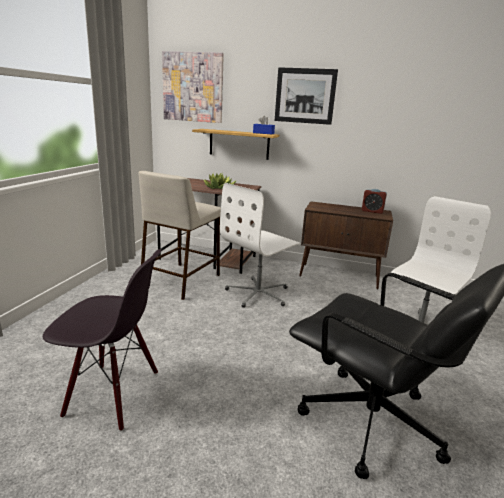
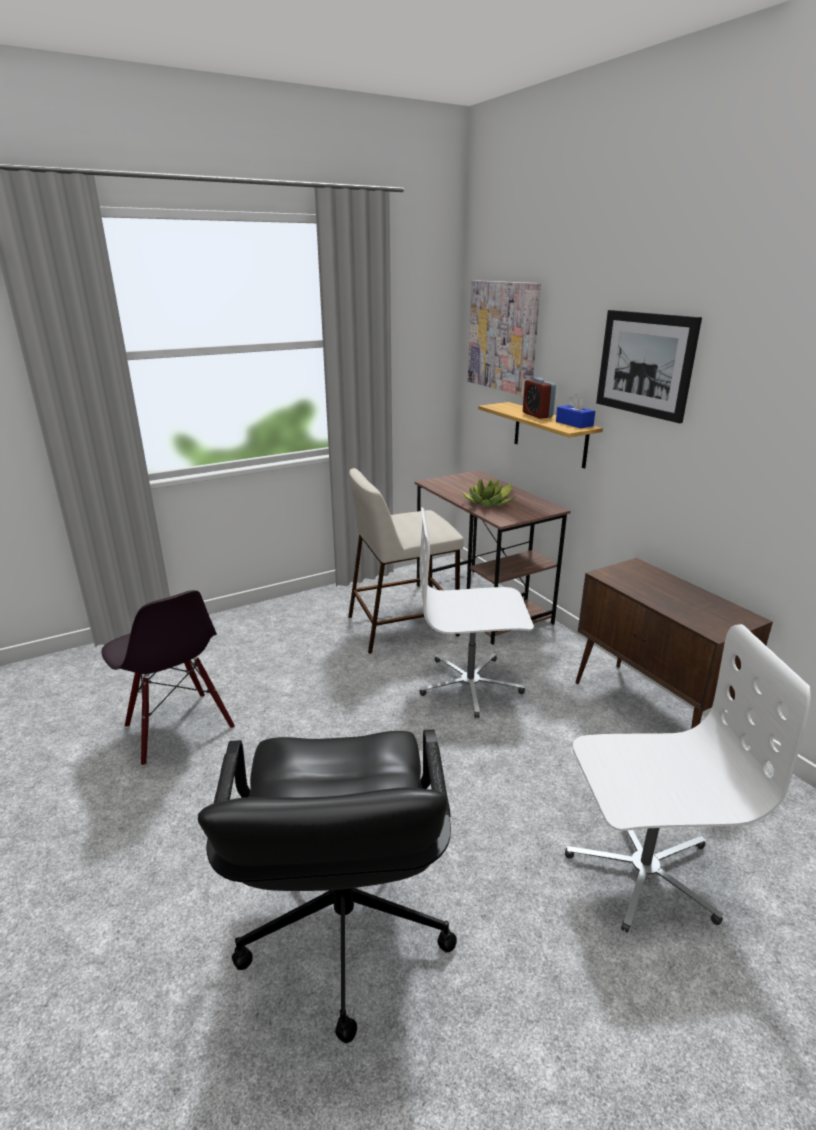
camera: 45 degrees right, 5 degrees up
alarm clock [362,189,387,214] -> alarm clock moved to [523,377,556,419]

